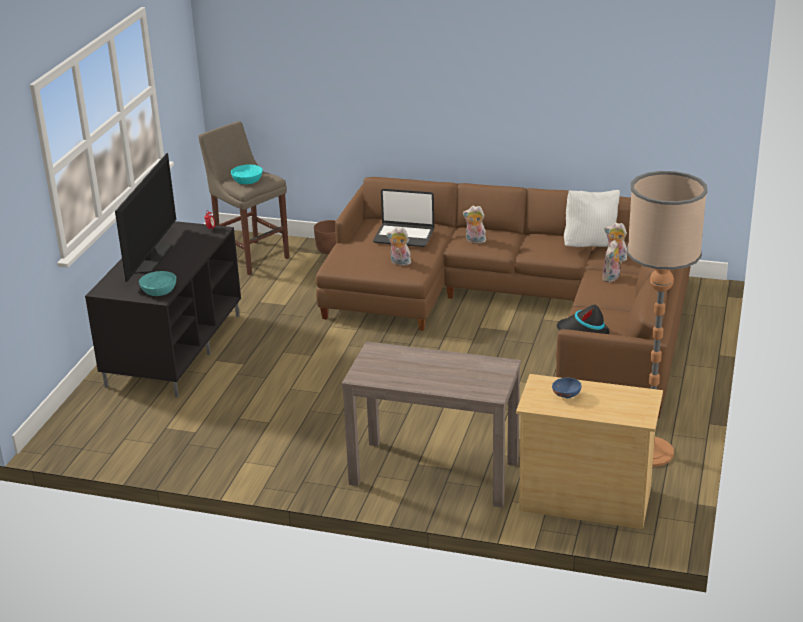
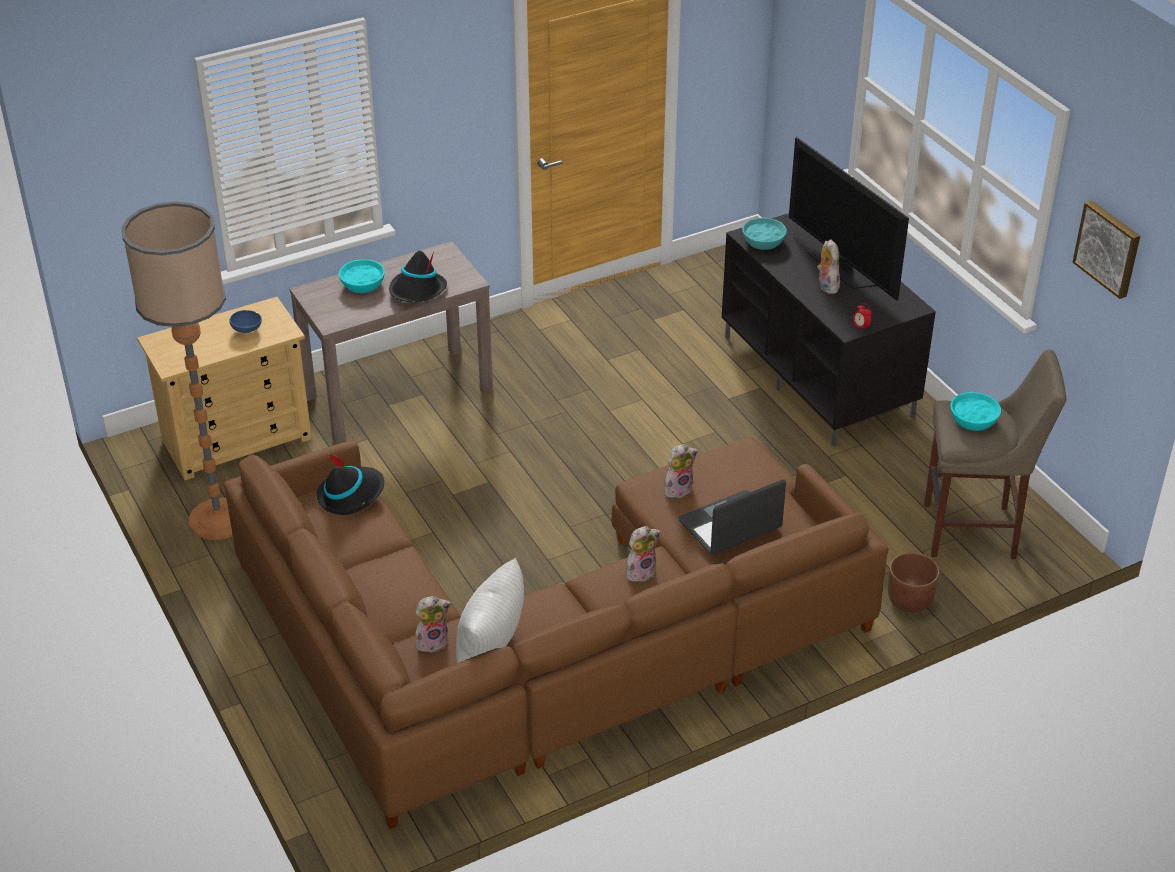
camera: 135 degrees right, 10 degrees up
plush toy [602,240,622,283] -> plush toy moved to [817,239,840,294]
none -> turquoise bowl [339,259,385,293]
none -> black hat [389,251,447,302]
none -> picture [1073,200,1140,299]

